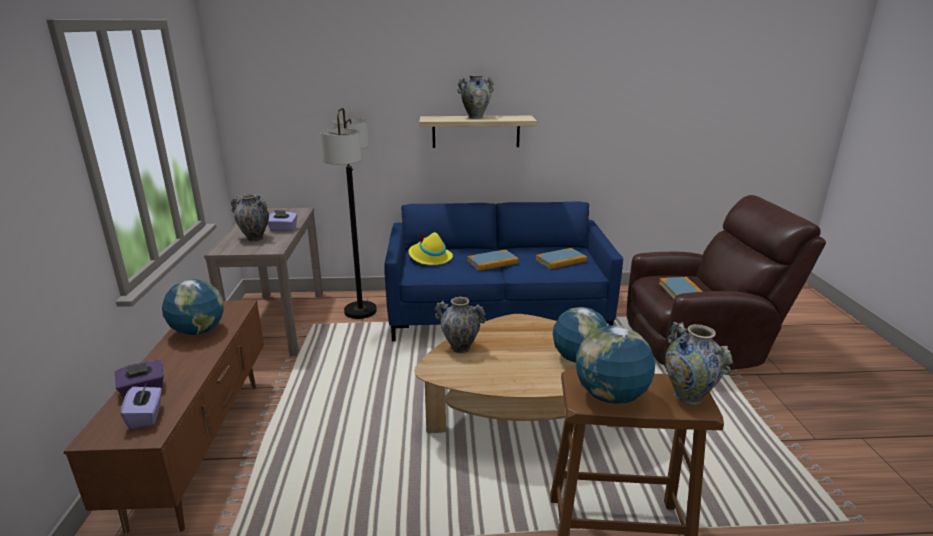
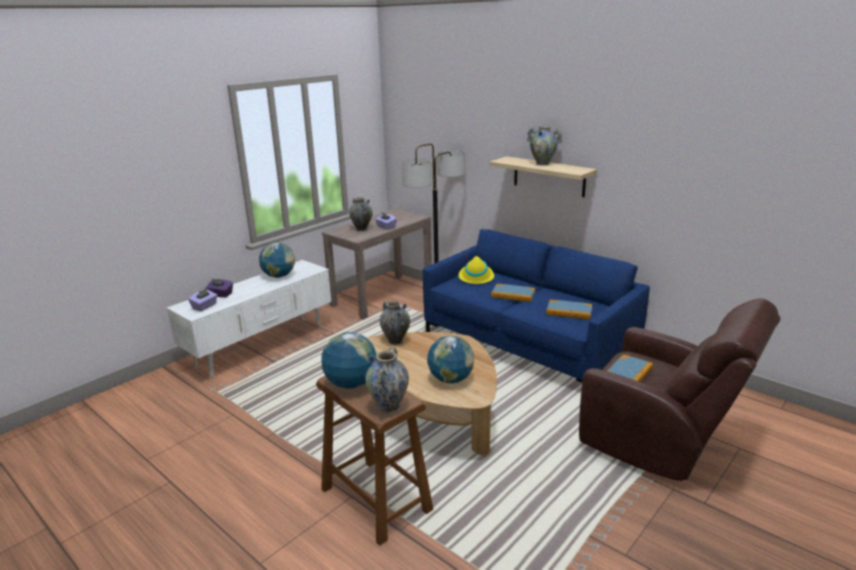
camera: 45 degrees right, 0 degrees up
brown tv stand [64,300,264,534] -> white tv stand [167,260,331,378]

